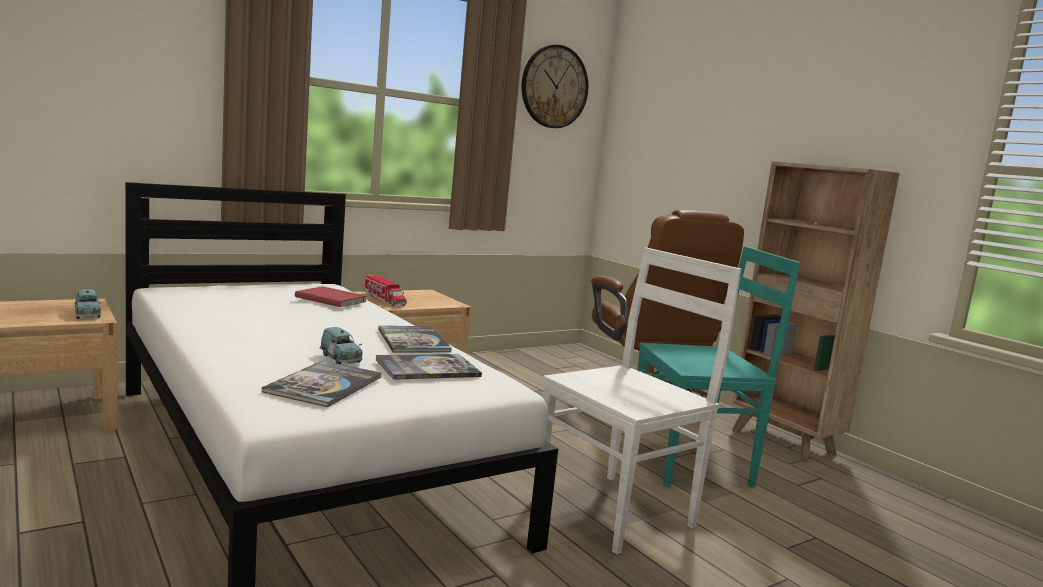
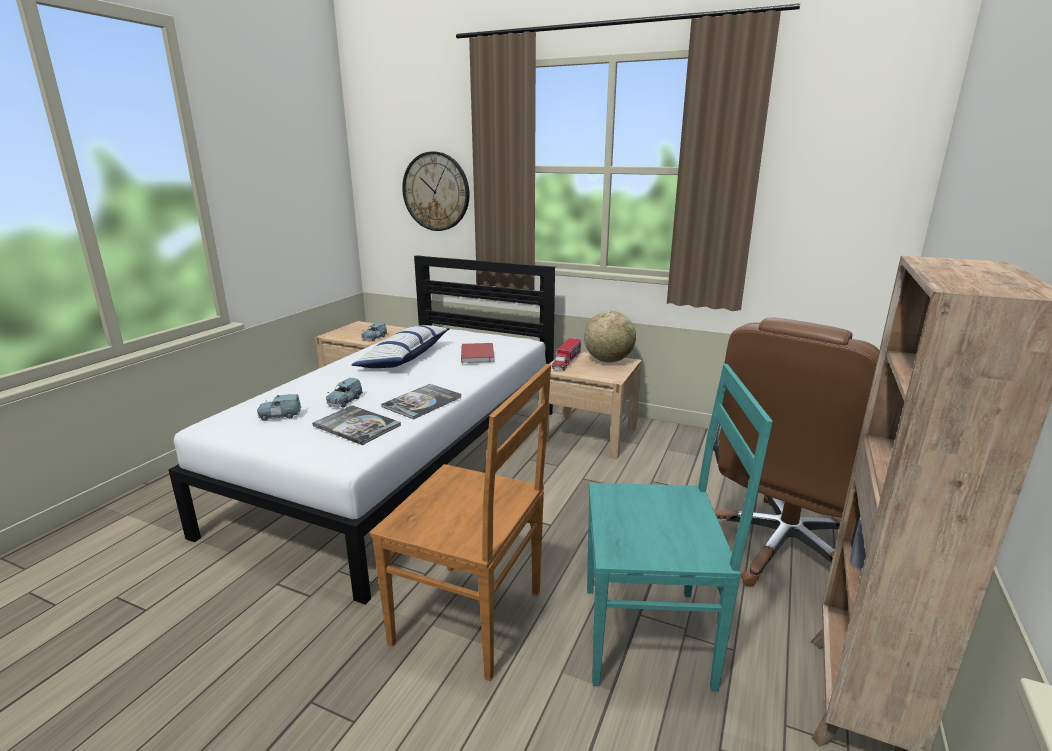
camera: 60 degrees right, 10 degrees up
book [262,361,382,407] -> blue toy car [257,394,301,421]
wall clock [522,45,588,128] -> wall clock moved to [402,152,470,231]
white chair [543,248,742,554] -> brown chair [370,364,551,681]
turquoise chair [637,246,800,487] -> turquoise chair turned 45 degrees counterclockwise [587,364,773,692]
none -> pillow [352,325,450,368]
none -> globe [584,311,636,363]

